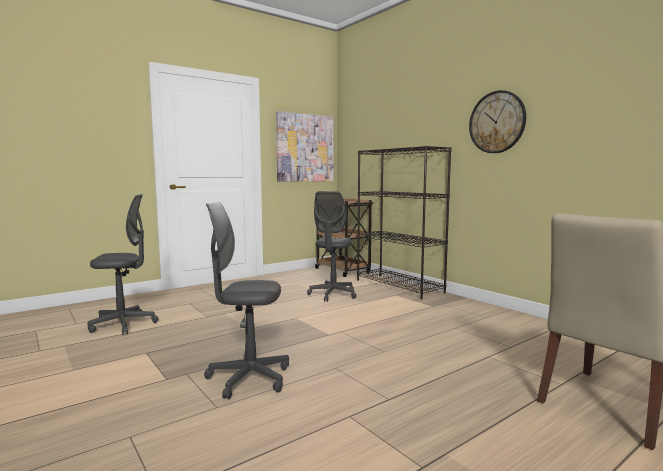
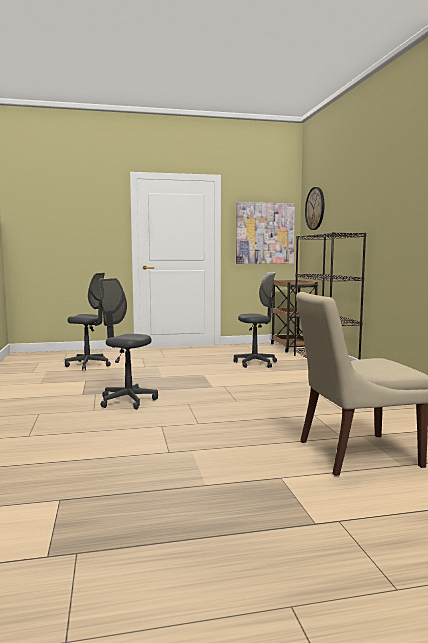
camera: 25 degrees right, 0 degrees up
grey office chair [307,191,357,302] -> grey office chair turned 150 degrees counterclockwise [234,272,277,368]
wall clock [469,90,526,153] -> wall clock moved to [305,187,324,230]

